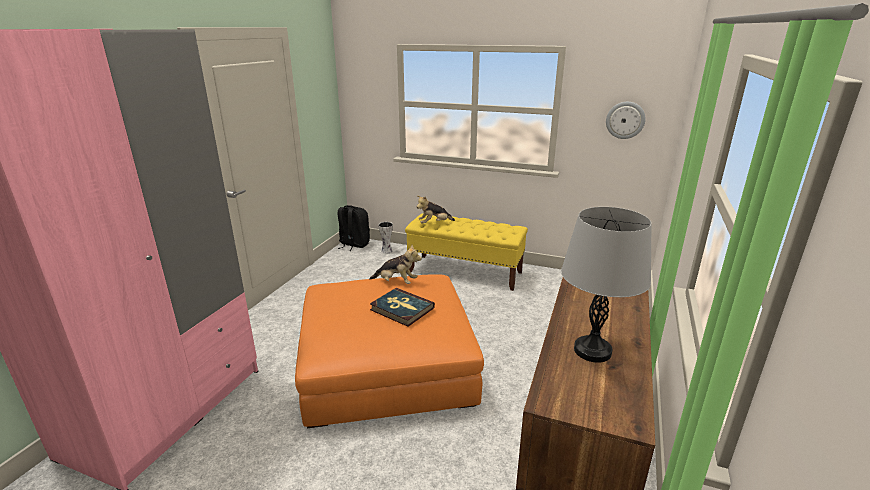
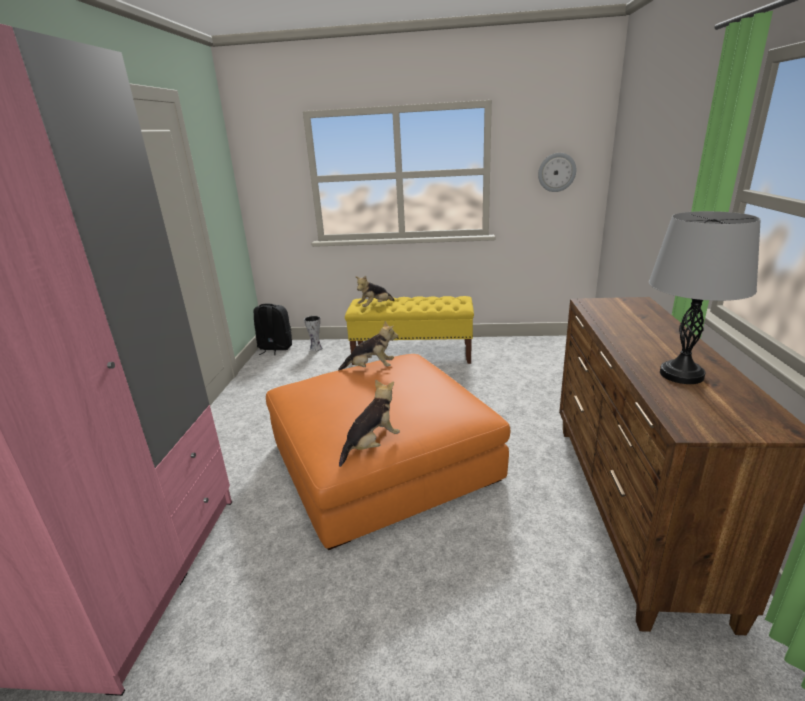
camera: 15 degrees left, 0 degrees up
book [370,288,435,327] -> none
none -> plush toy [339,380,400,467]

